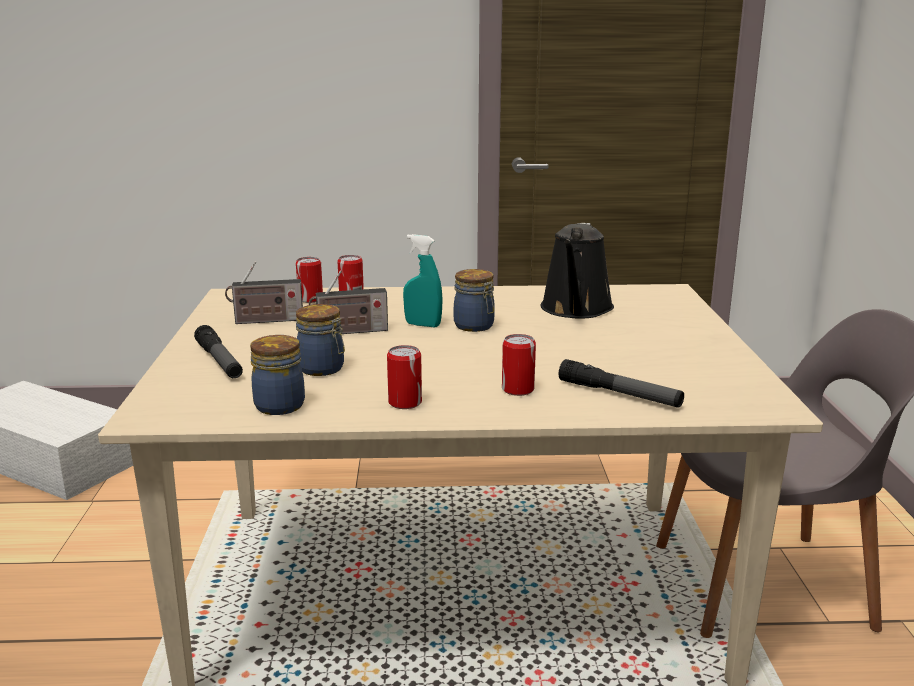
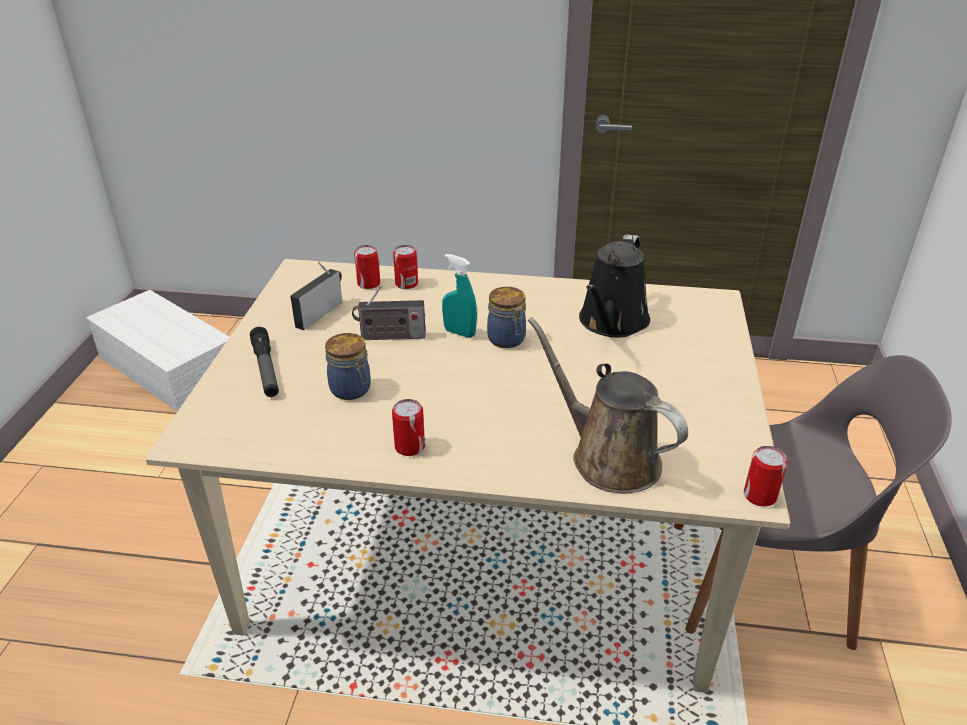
camera: 10 degrees right, 15 degrees up
radio [225,262,303,324] -> radio turned 120 degrees clockwise [290,261,342,331]
jar [250,335,305,415] -> none
can [502,334,536,396] -> can moved to [744,446,788,507]
flashlight [559,359,684,408] -> brown watering can [528,317,688,493]

